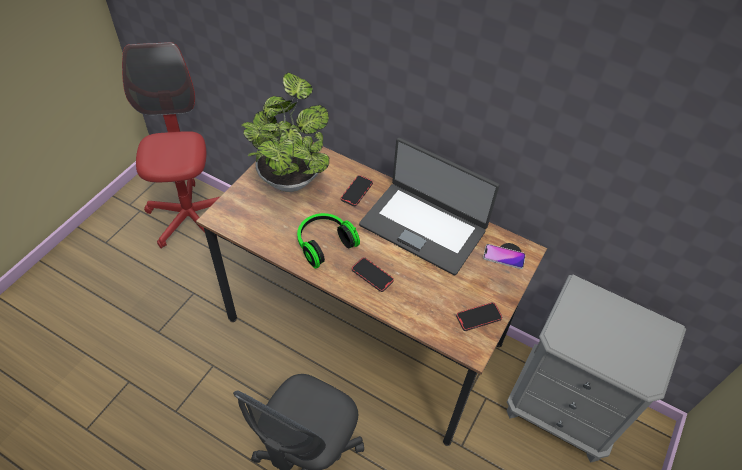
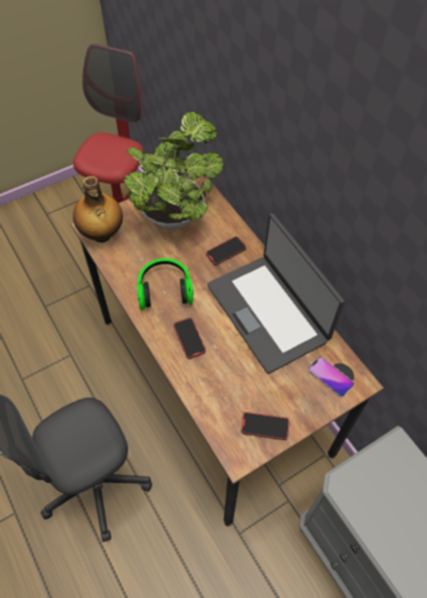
camera: 30 degrees right, 5 degrees up
none -> bottle [73,176,123,242]

